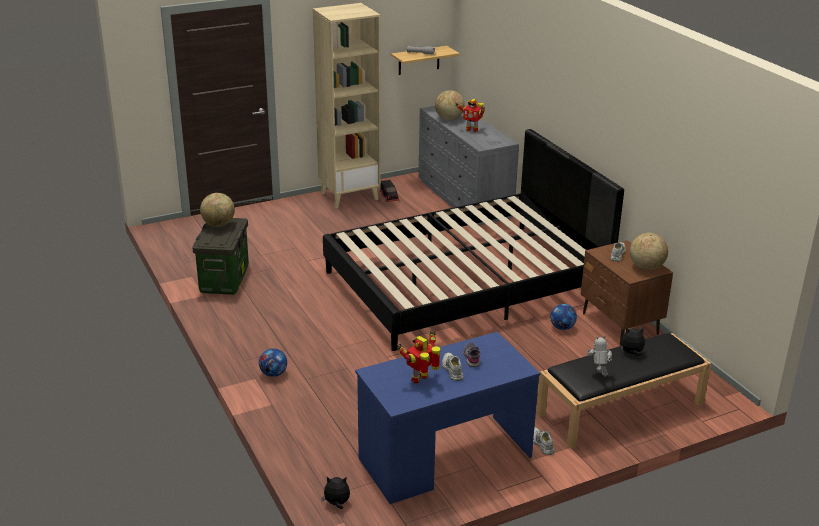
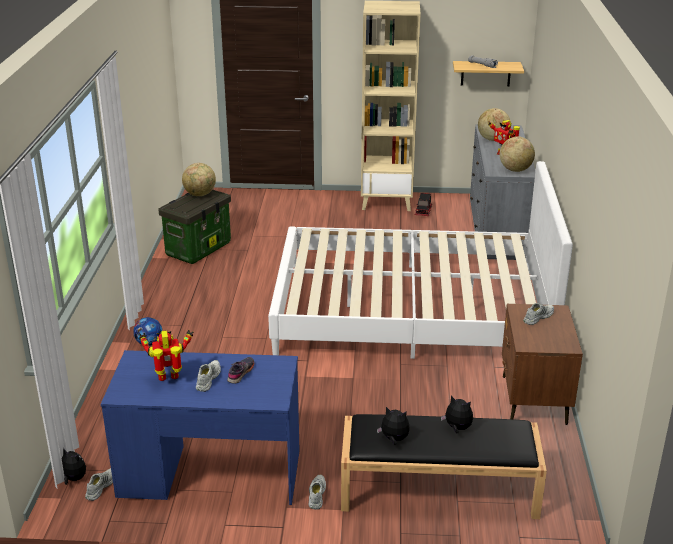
camera: 30 degrees right, 0 degrees up
black bed [323,129,624,351] -> white bed [268,161,573,359]
football [550,304,577,330] -> none
toy robot [587,336,612,377] -> plush toy [377,407,410,445]
globe [630,233,668,270] -> globe moved to [499,136,535,172]
none -> white shoe [85,468,113,501]

